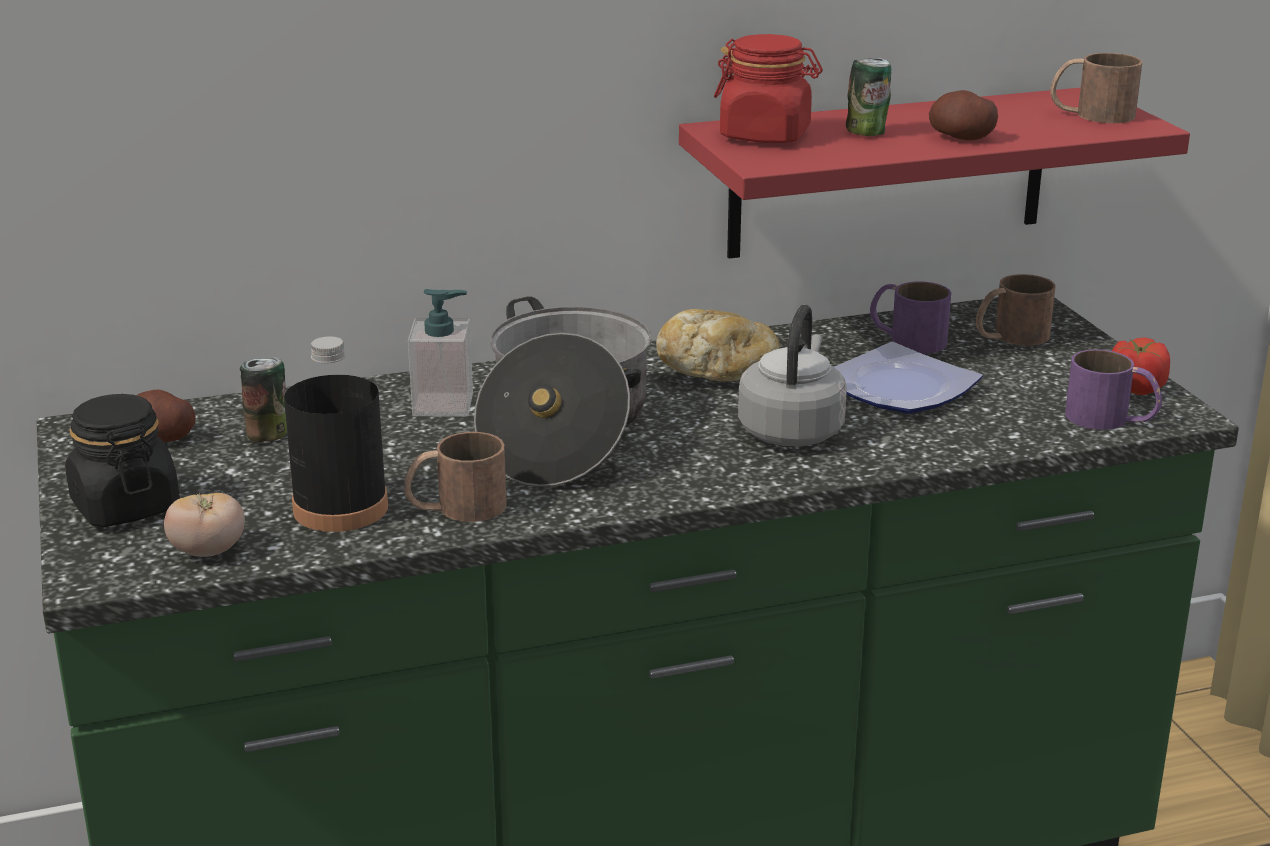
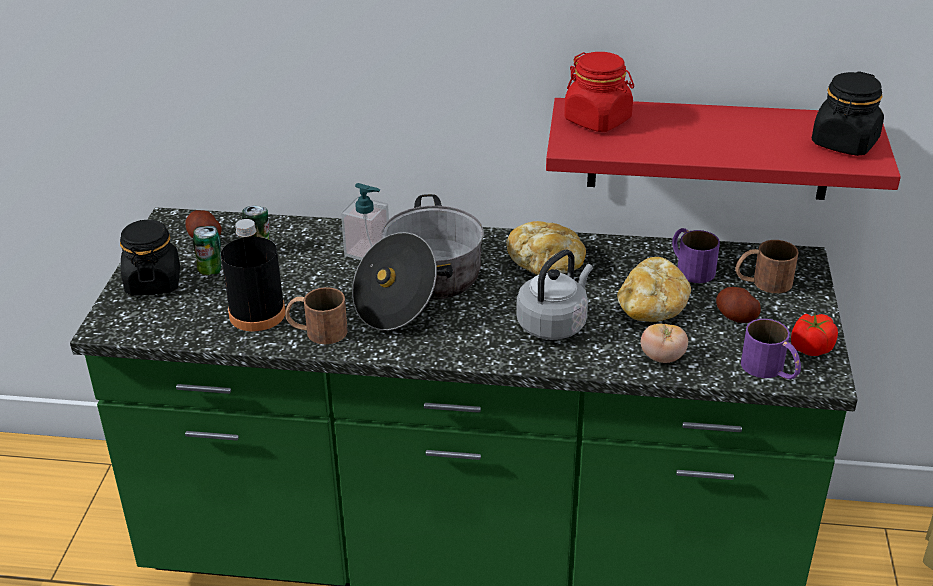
camera: 25 degrees right, 10 degrees up
tomato [164,493,245,557] -> tomato moved to [641,324,688,363]
plate [834,342,983,414] -> bread [617,257,691,322]
can [846,58,891,136] -> can moved to [193,226,221,275]
potato [929,90,998,140] -> potato moved to [716,287,761,323]
brown mug [1050,53,1142,123] -> black jar [812,71,884,156]

